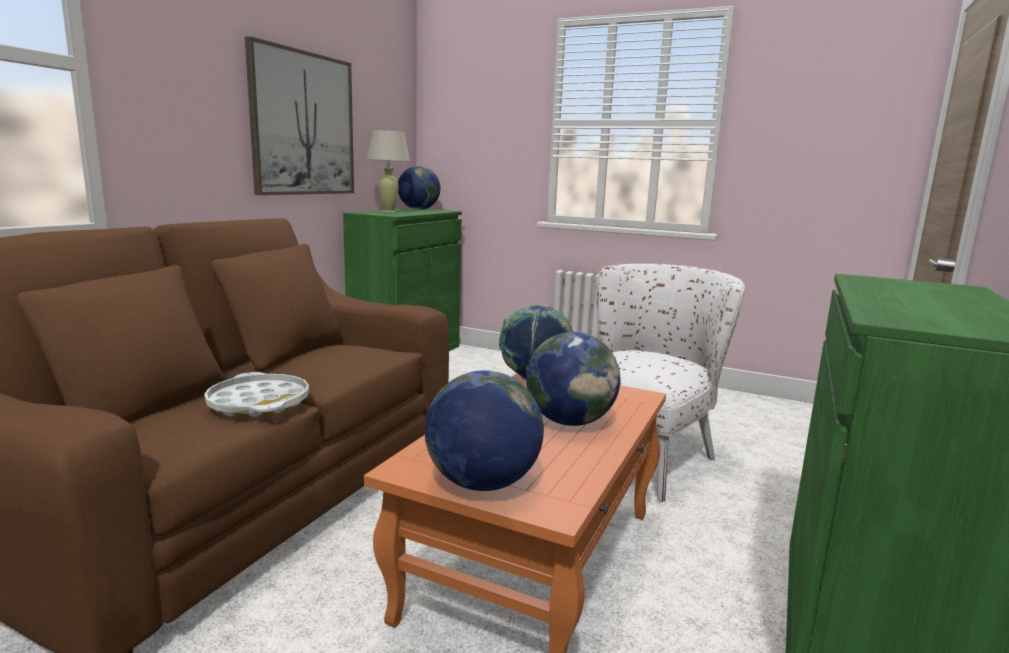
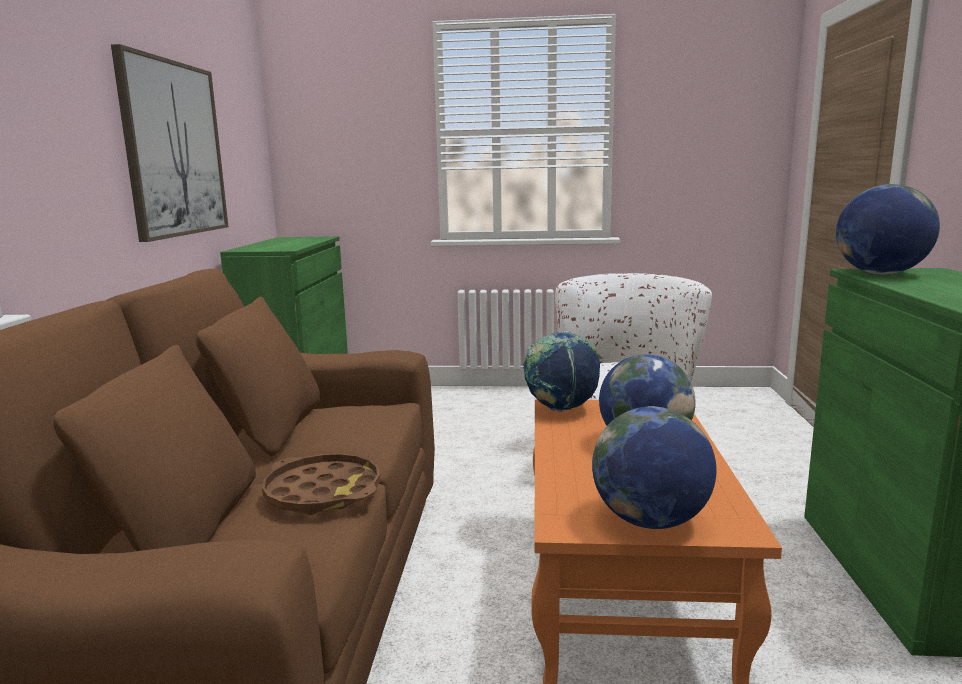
camera: 20 degrees left, 0 degrees up
white tray [204,372,309,417] -> brown tray [262,454,380,515]
beige table lamp [366,131,410,212] -> none
globe [398,166,441,210] -> globe moved to [836,184,940,274]

